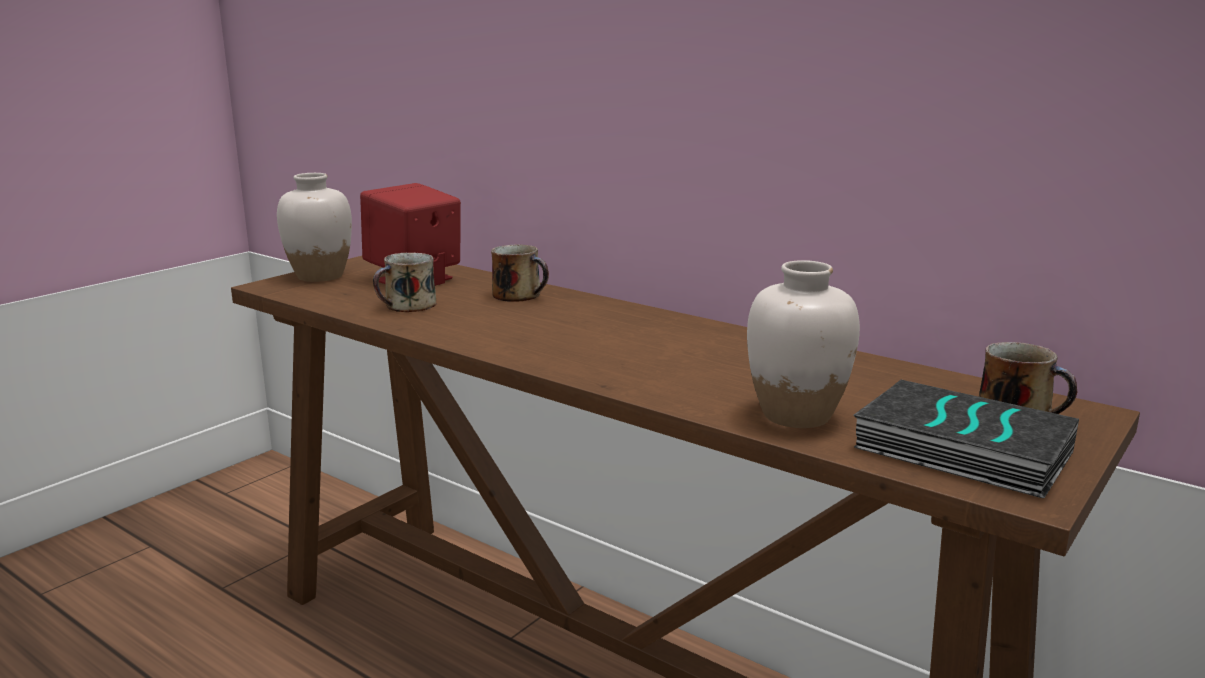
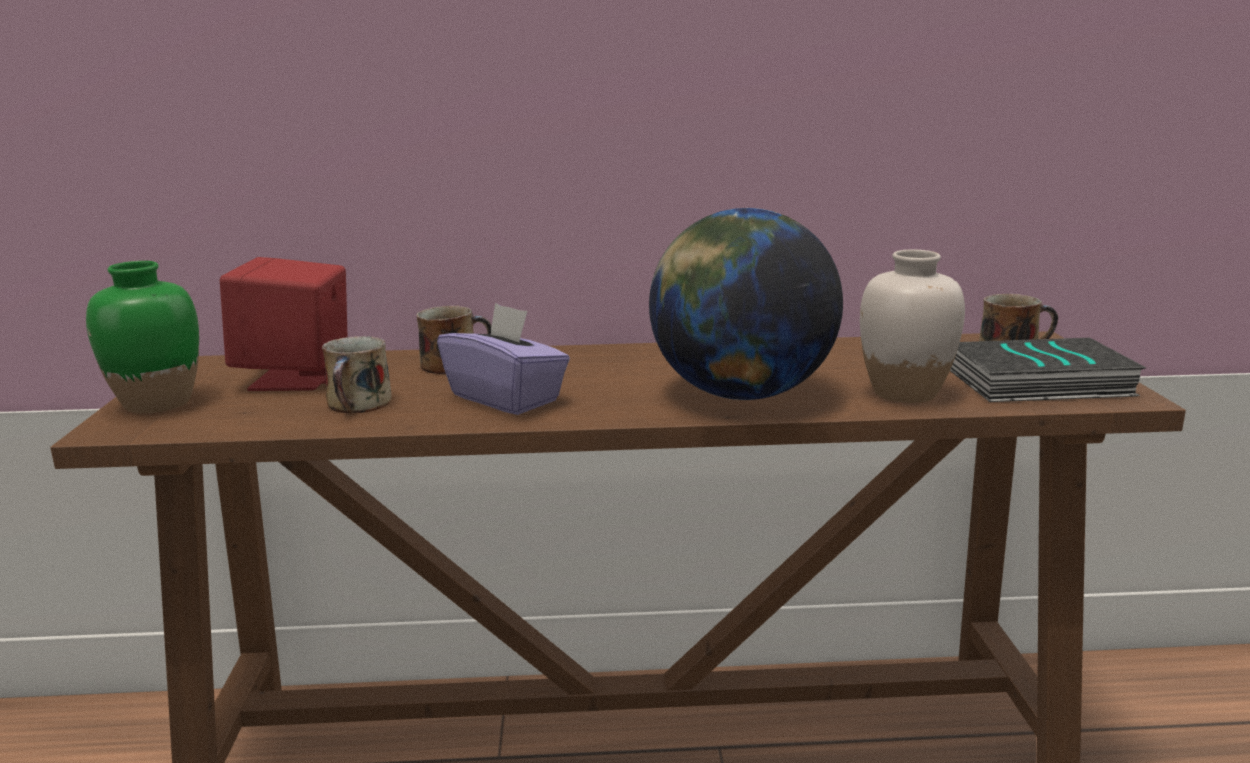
camera: 40 degrees left, 0 degrees up
white vase [277,173,352,282] -> green vase [86,261,199,413]
none -> purple tissue box [437,303,570,415]
none -> globe [649,208,843,400]

